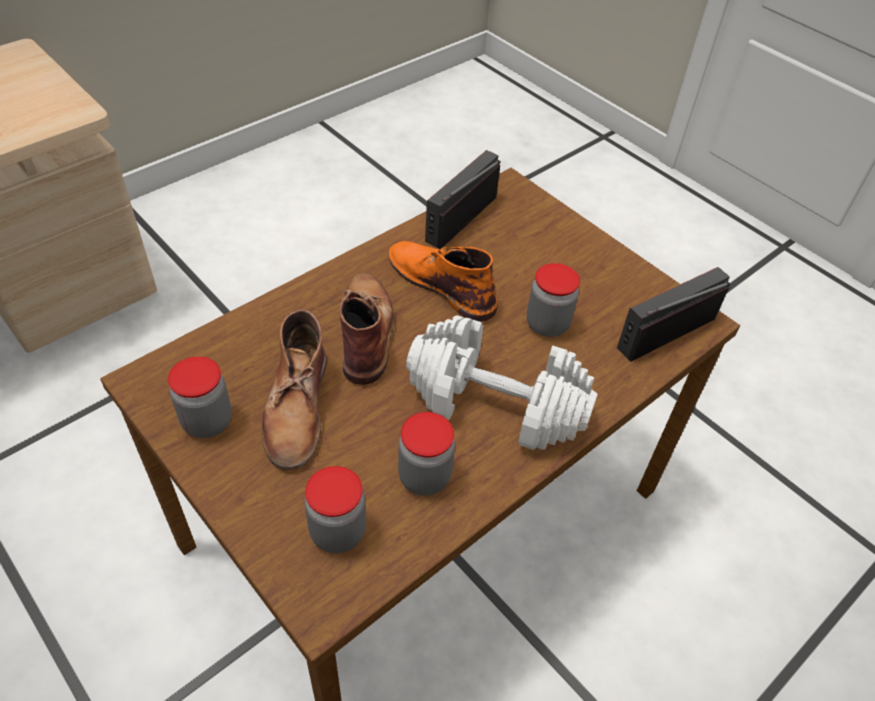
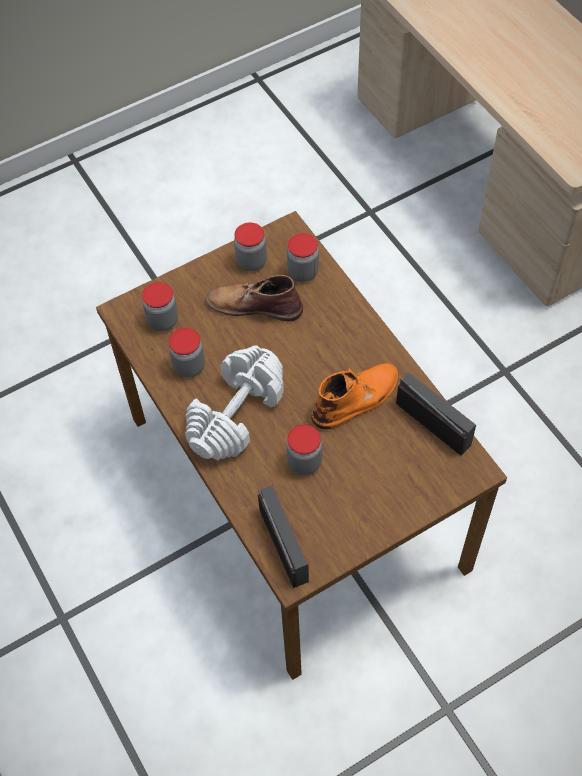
camera: 105 degrees right, 10 degrees up
brown boot [339,273,395,385] -> none
none -> jar [287,233,319,282]

